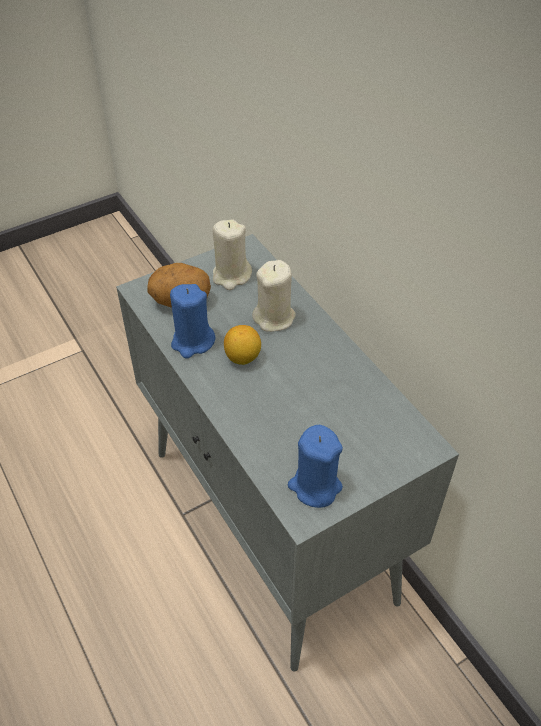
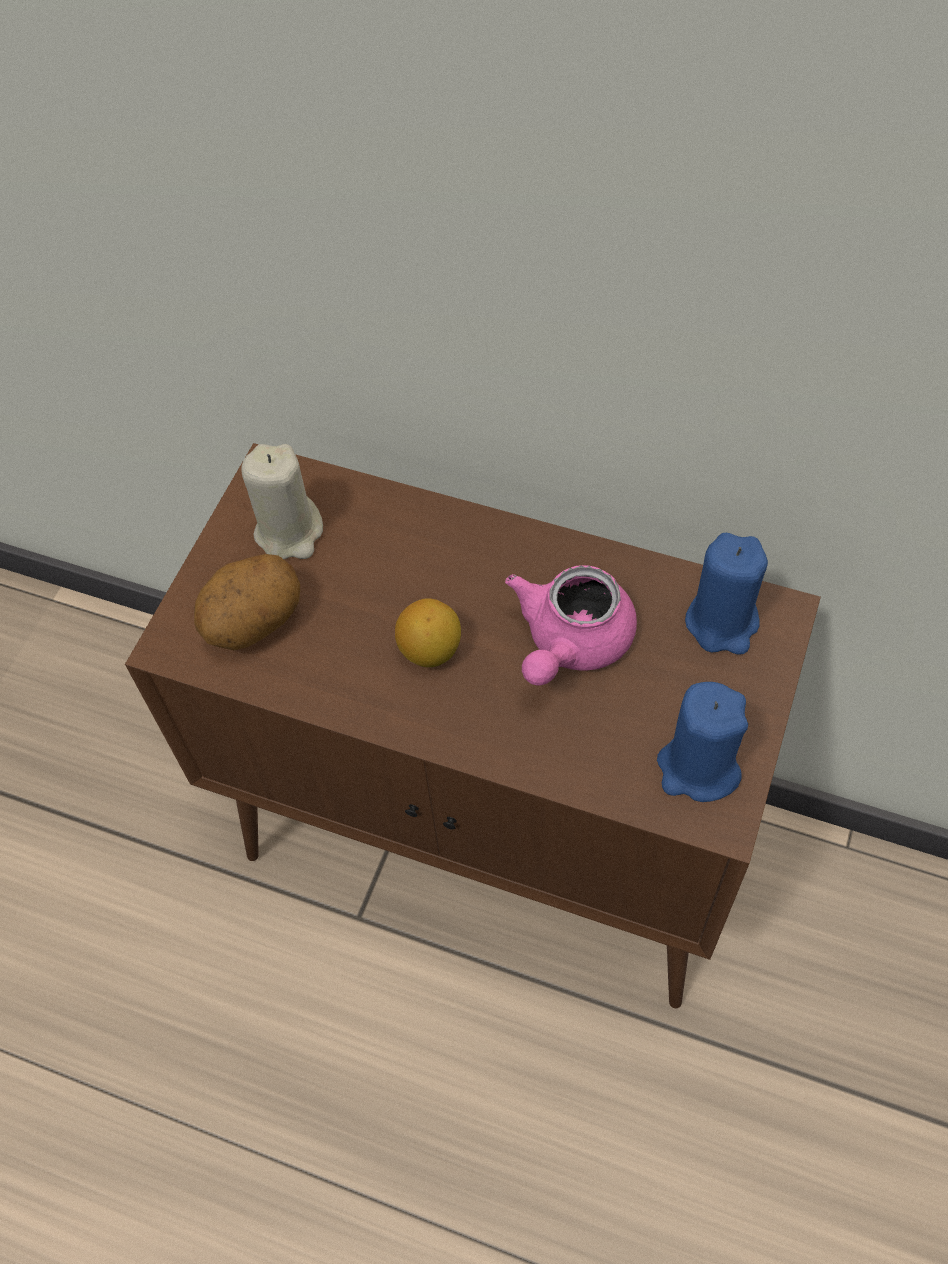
camera: 35 degrees left, 10 degrees up
grey cabinet [116,234,459,672] -> brown cabinet [125,443,821,1008]
blue candle [170,284,216,358] -> blue candle moved to [685,533,768,655]
beige candle [252,260,296,332] -> none
none -> pink teapot [505,565,637,685]

